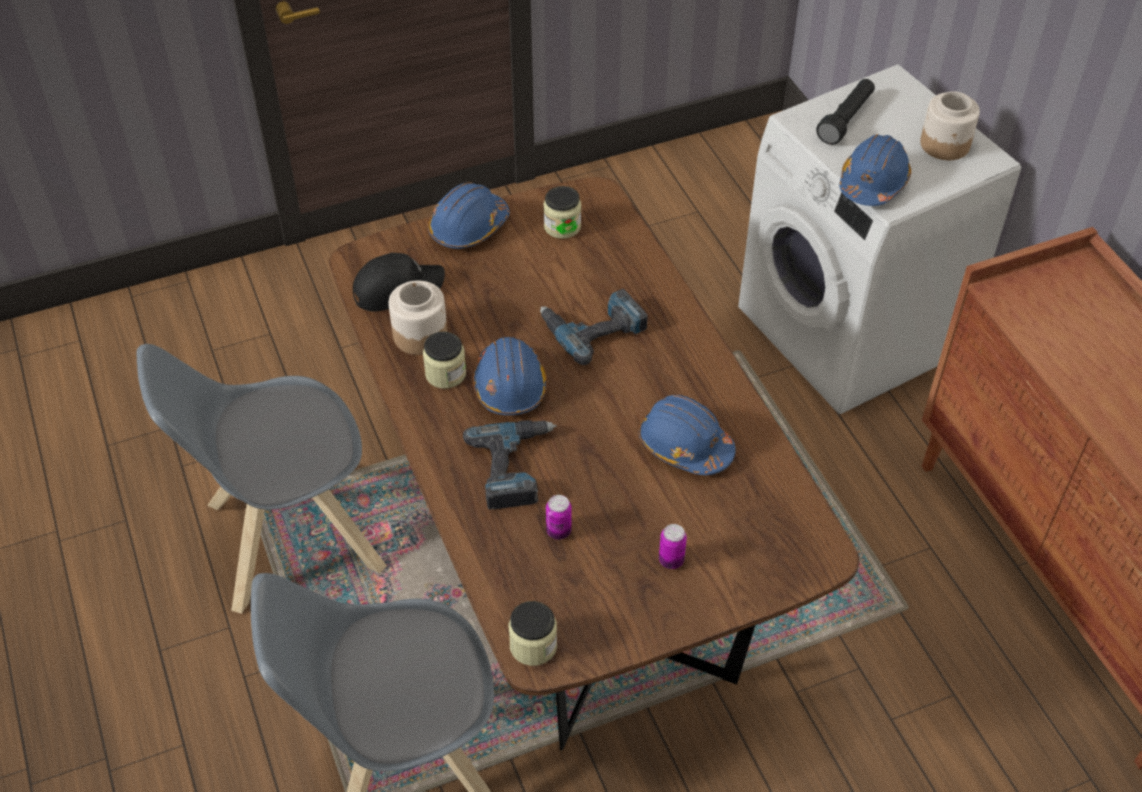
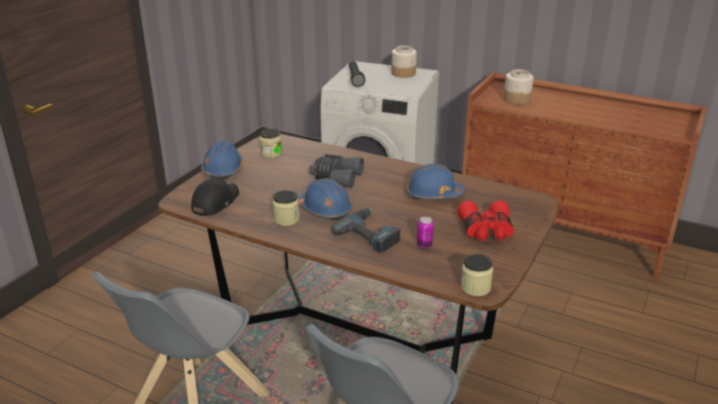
camera: 40 degrees left, 20 degrees down
jar [389,281,447,355] -> jar moved to [504,69,534,105]
power drill [540,289,648,365] -> grey binoculars [309,154,364,188]
can [659,524,687,569] -> red binoculars [457,200,514,241]
blue hard hat [839,134,911,206] -> none

